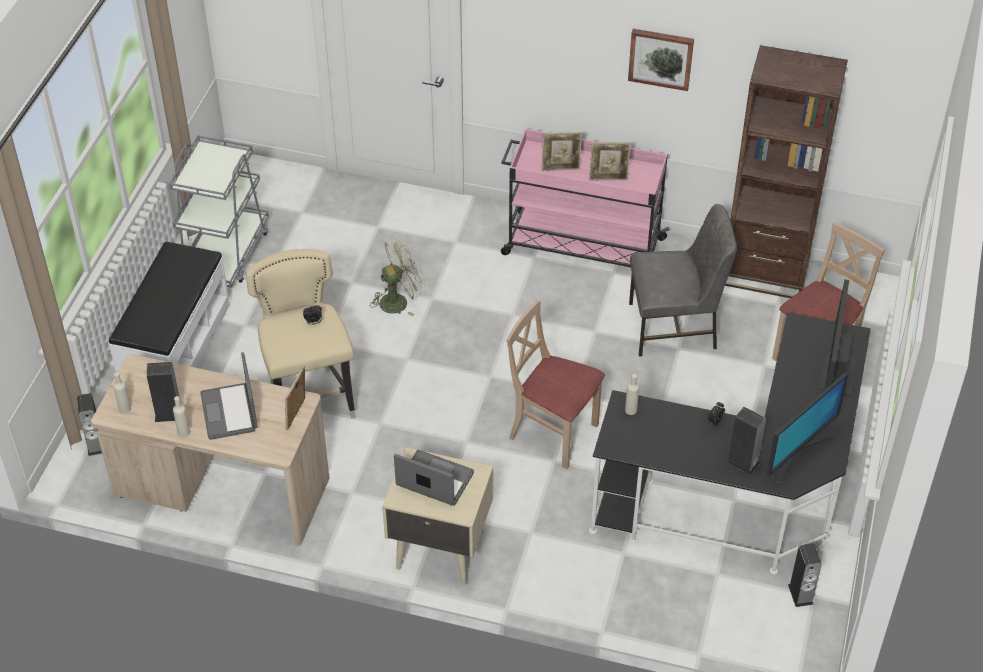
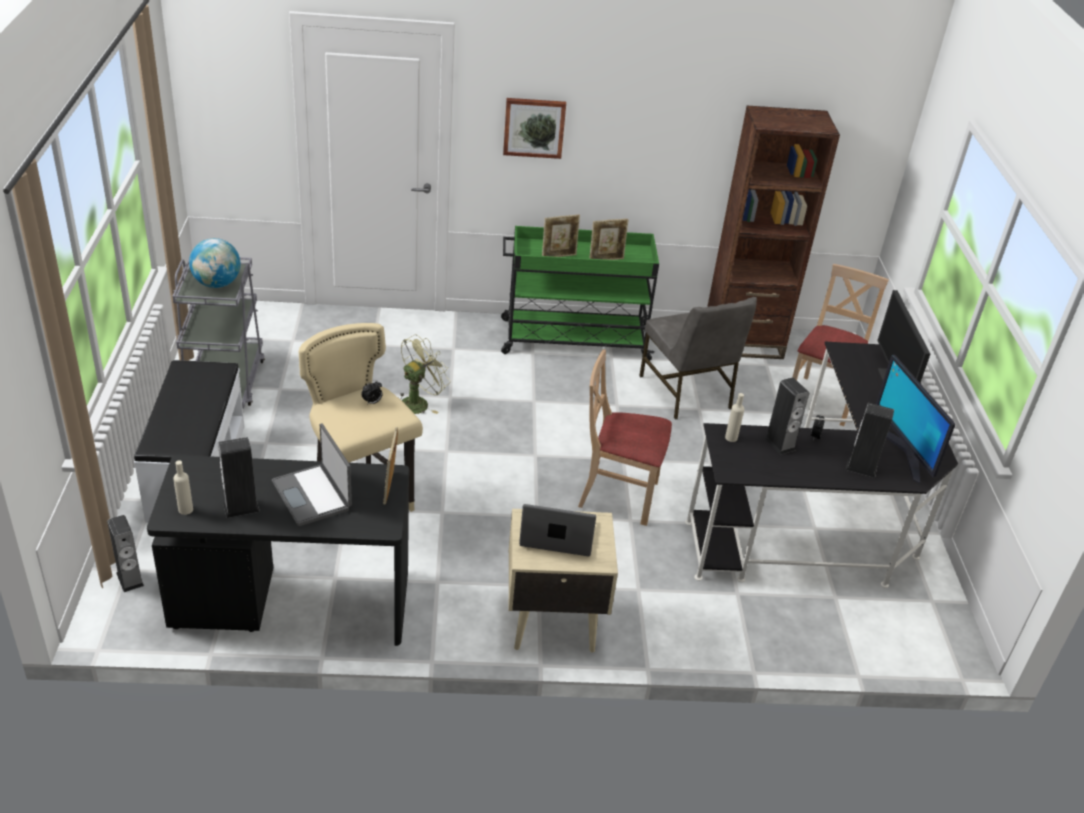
camera: 20 degrees left, 10 degrees down
beige desk [91,354,329,546] -> black desk [147,455,409,646]
beige bottle [173,396,190,437] -> none
pink cart [501,129,670,267] -> green cart [501,226,659,361]
picture [628,29,694,91] -> picture moved to [503,98,566,159]
grey chair [629,204,737,357] -> grey chair turned 90 degrees clockwise [639,297,757,420]
monitor [767,372,848,484] -> monitor turned 135 degrees clockwise [876,355,956,484]
speaker [788,543,822,607] -> speaker moved to [764,377,809,455]
none -> globe [189,238,240,288]

